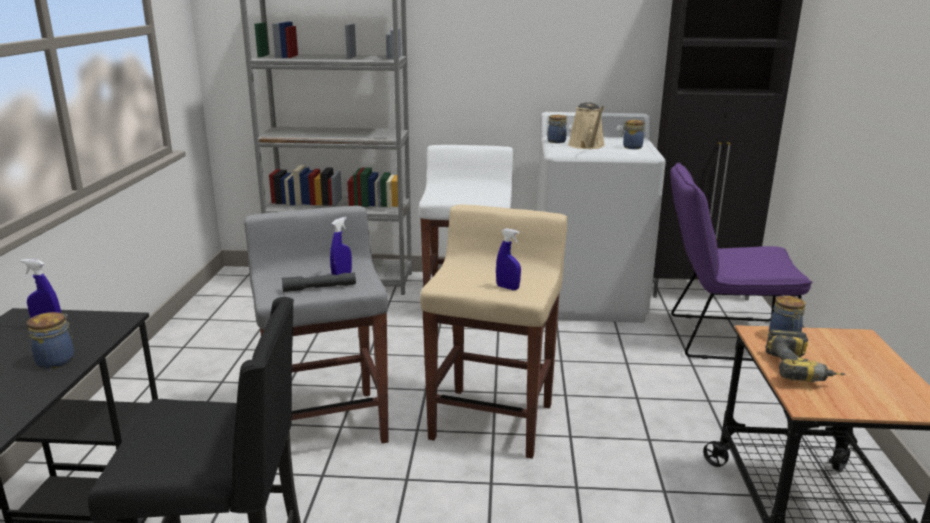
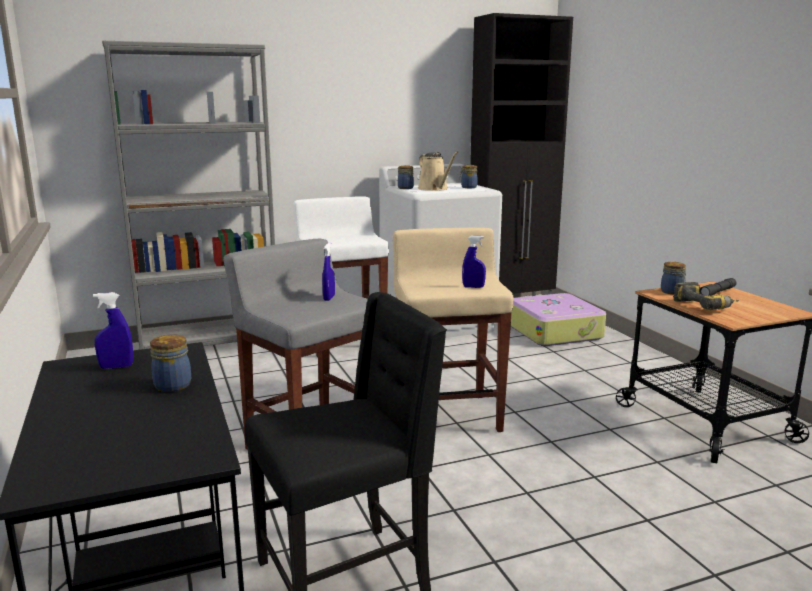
camera: 25 degrees left, 5 degrees down
grey flashlight [282,273,356,292] -> grey flashlight moved to [699,278,737,296]
purple chair [670,162,813,361] -> suitcase [511,293,606,346]

